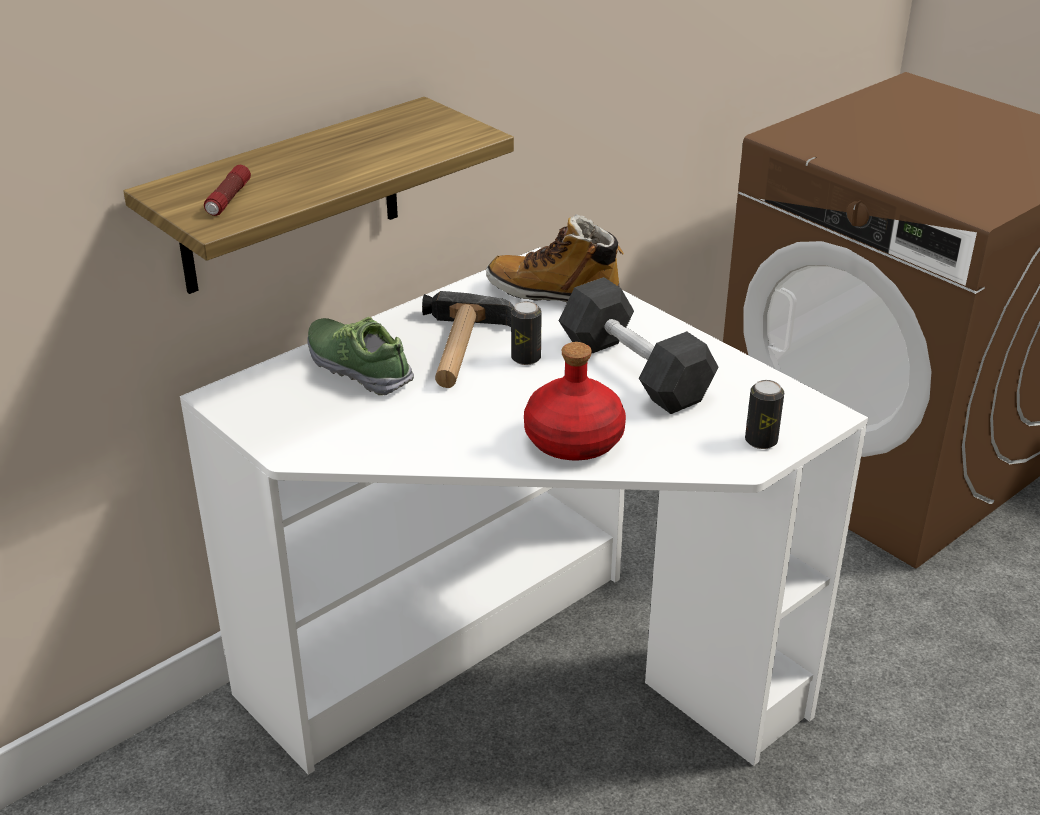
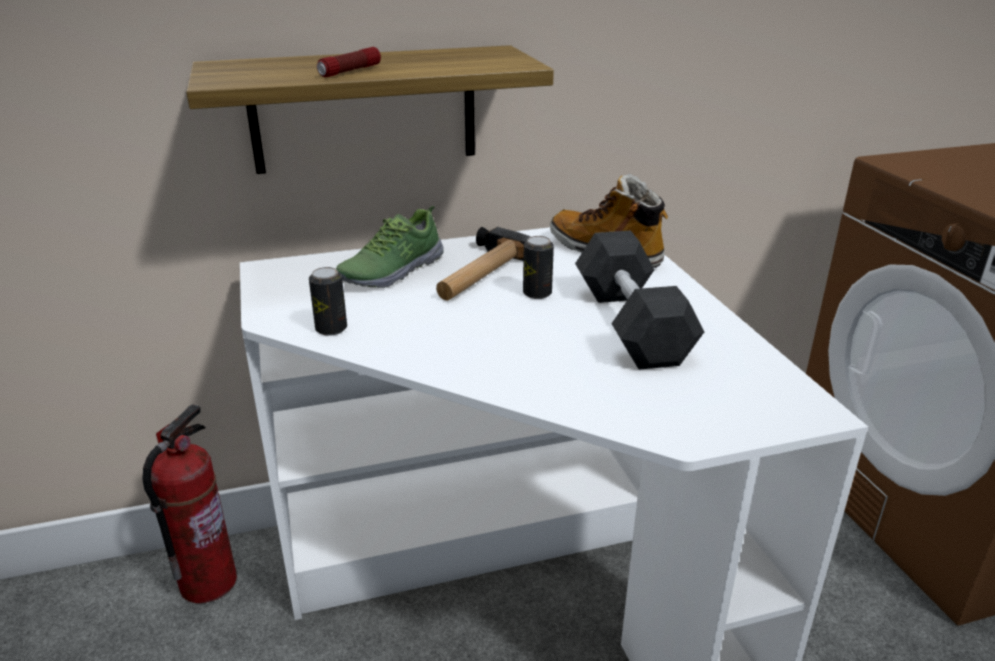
camera: 25 degrees right, 5 degrees down
flashlight [204,165,251,216] -> flashlight moved to [317,47,381,77]
shoe [308,317,414,395] -> shoe turned 120 degrees counterclockwise [336,206,444,288]
red bottle [524,342,626,460] -> none
can [745,380,784,449] -> can moved to [309,267,347,336]
none -> fire extinguisher [142,404,237,603]

